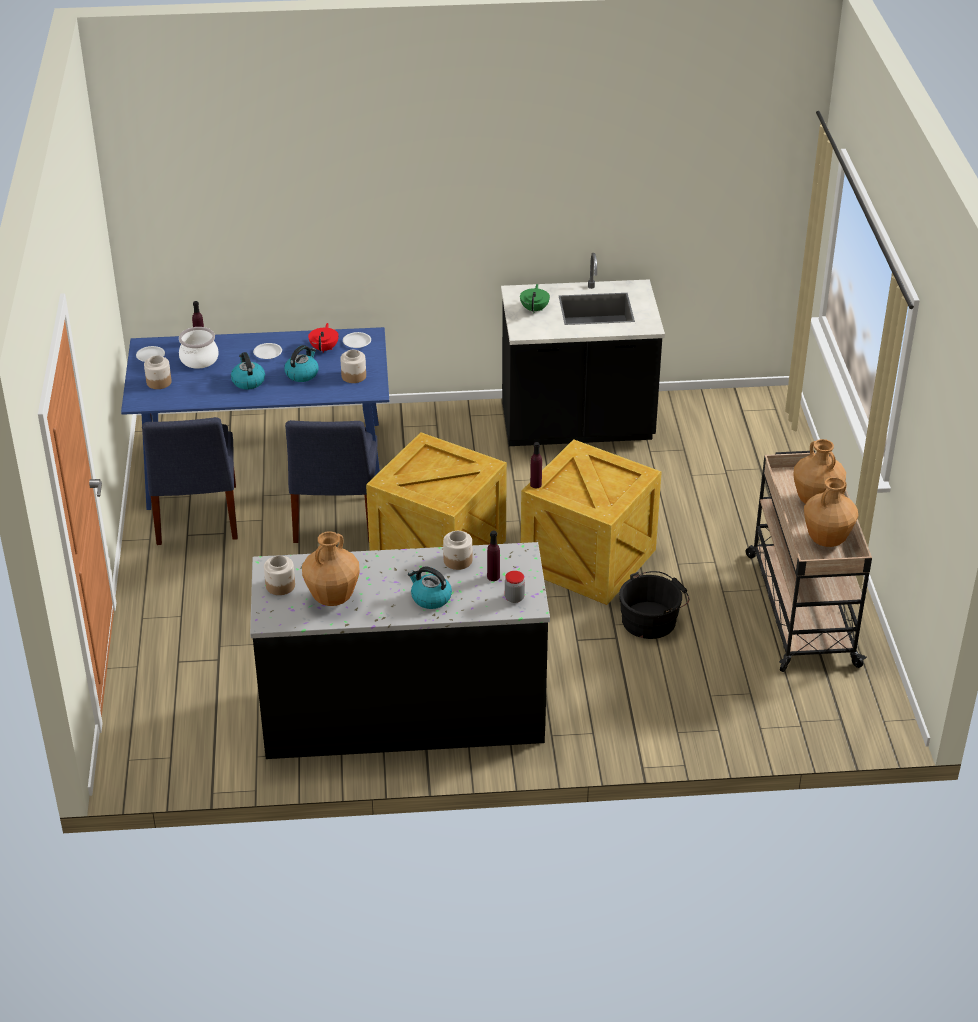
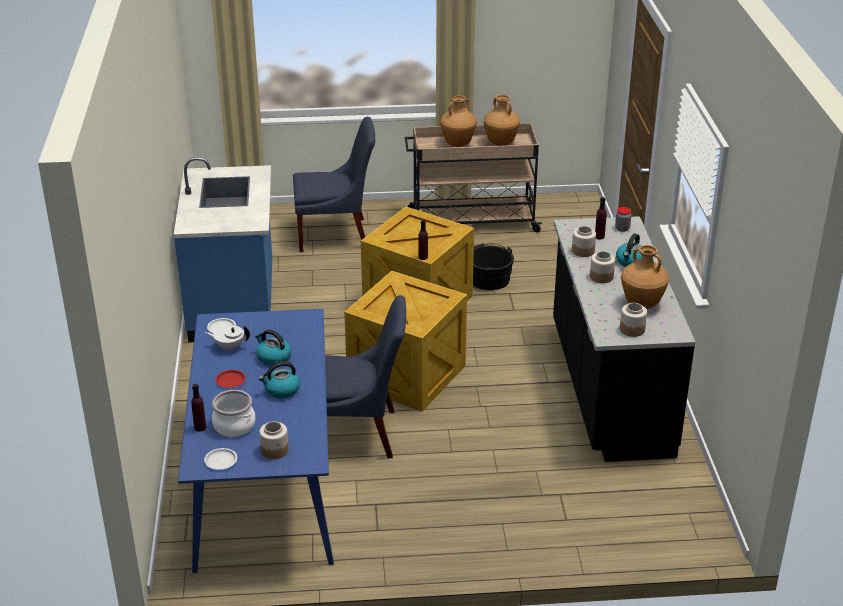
camera: 90 degrees left, 5 degrees down
blue chair [142,417,238,545] -> blue chair moved to [293,117,375,252]
white plate [253,343,282,359] -> red plate [215,370,246,388]
red teapot [308,323,339,353] -> white teapot [205,325,250,351]
jar [340,350,366,383] -> jar moved to [590,251,615,283]
black counter [501,253,665,446] -> blue counter [174,157,272,342]
green teapot [520,284,550,312] -> none

